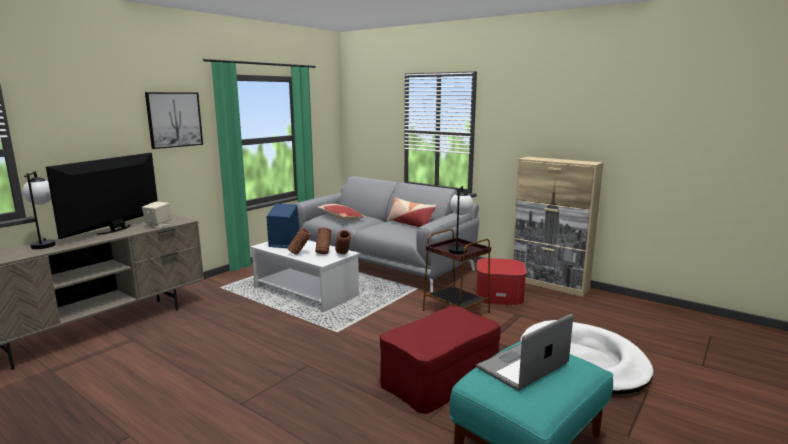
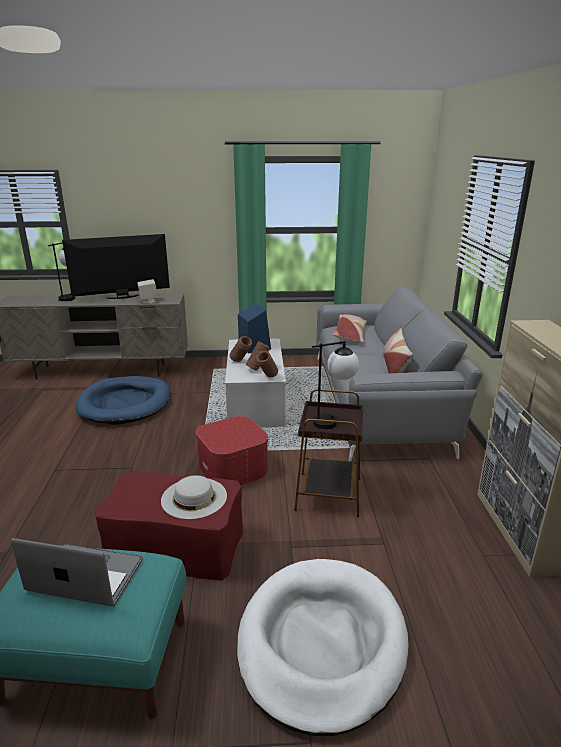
camera: 50 degrees right, 10 degrees up
picture [145,92,203,149] -> none
ottoman [476,258,527,305] -> ottoman moved to [196,416,268,485]
none -> blue dog bed [75,376,170,425]
none -> white hat [161,475,227,519]

